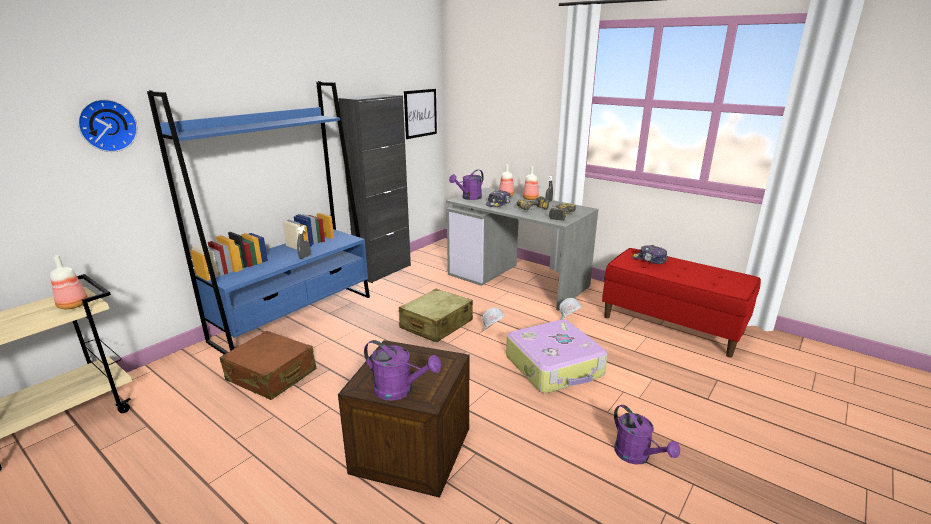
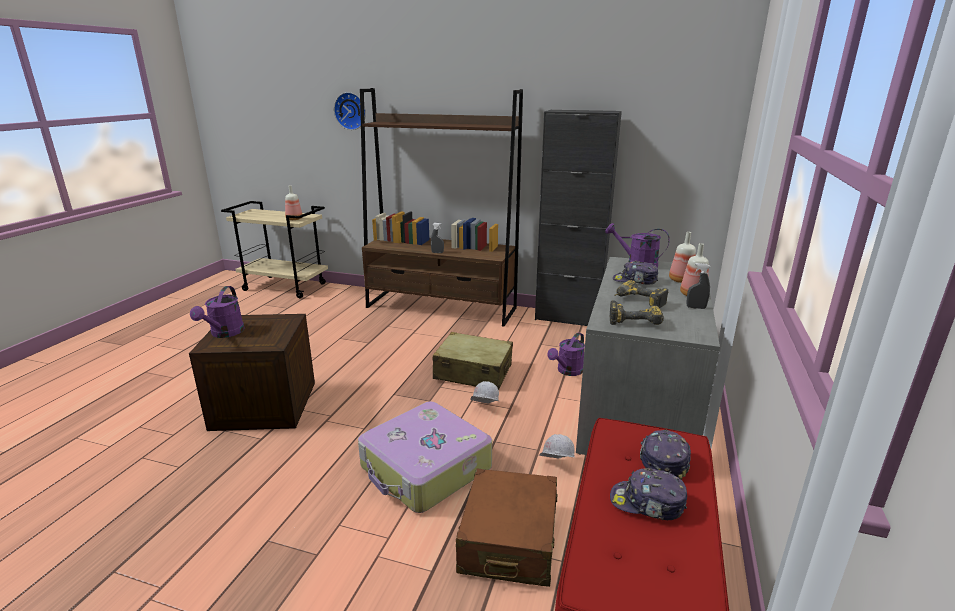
camera: 70 degrees right, 0 degrees up
blue bookcase [147,81,370,354] -> brown bookcase [360,88,523,327]
brown suitcase [220,331,316,400] -> brown suitcase moved to [456,469,558,587]
picture [404,89,437,139] -> none
purple watering can [614,405,680,465] -> purple watering can moved to [547,333,585,376]
none -> cap [610,468,687,520]

